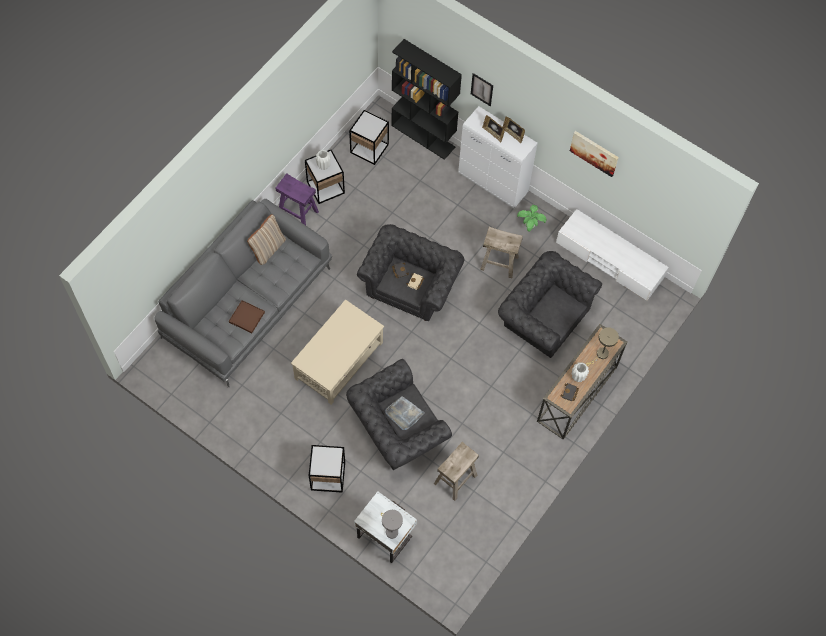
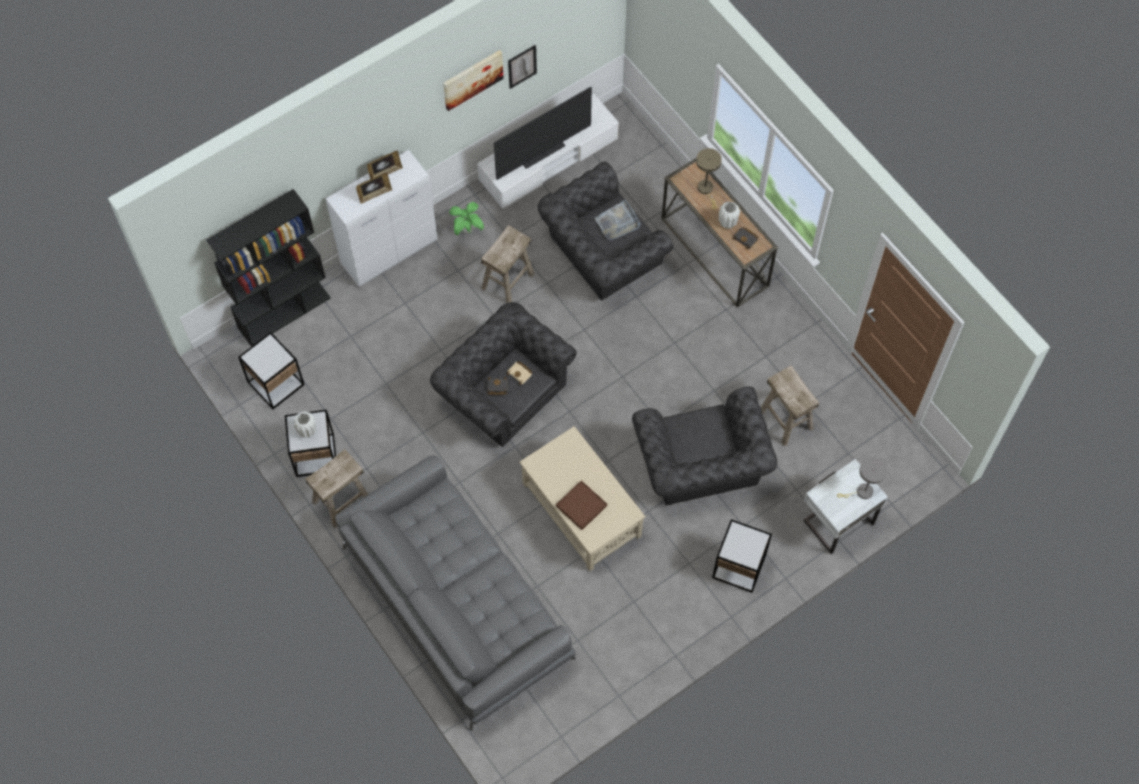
camera: 70 degrees left, 0 degrees up
brown tray [229,300,265,333] -> brown tray moved to [556,480,607,530]
beige pillow [247,214,286,265] -> none
purple stool [276,173,319,225] -> beige stool [305,449,368,528]
grey tray [385,396,425,430] -> grey tray moved to [594,199,640,240]
picture [471,73,493,106] -> picture moved to [508,45,537,89]
none -> television [494,87,592,180]

